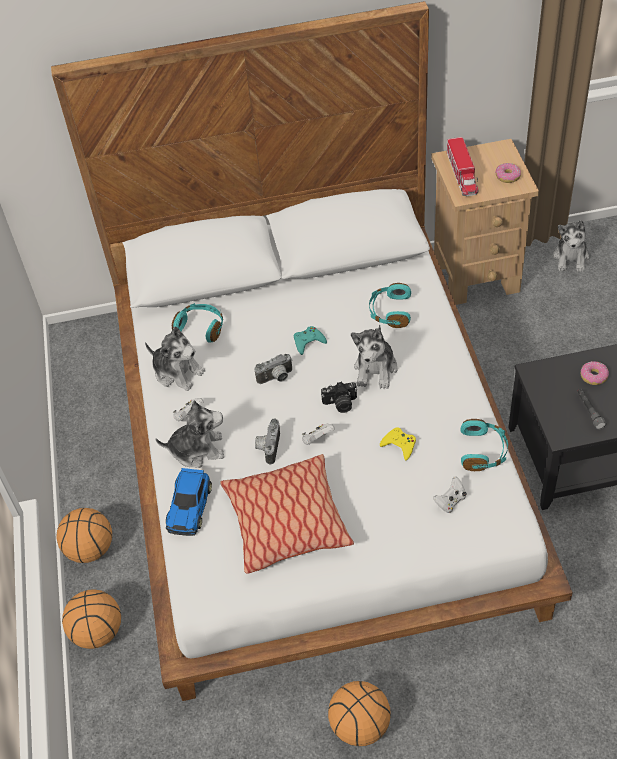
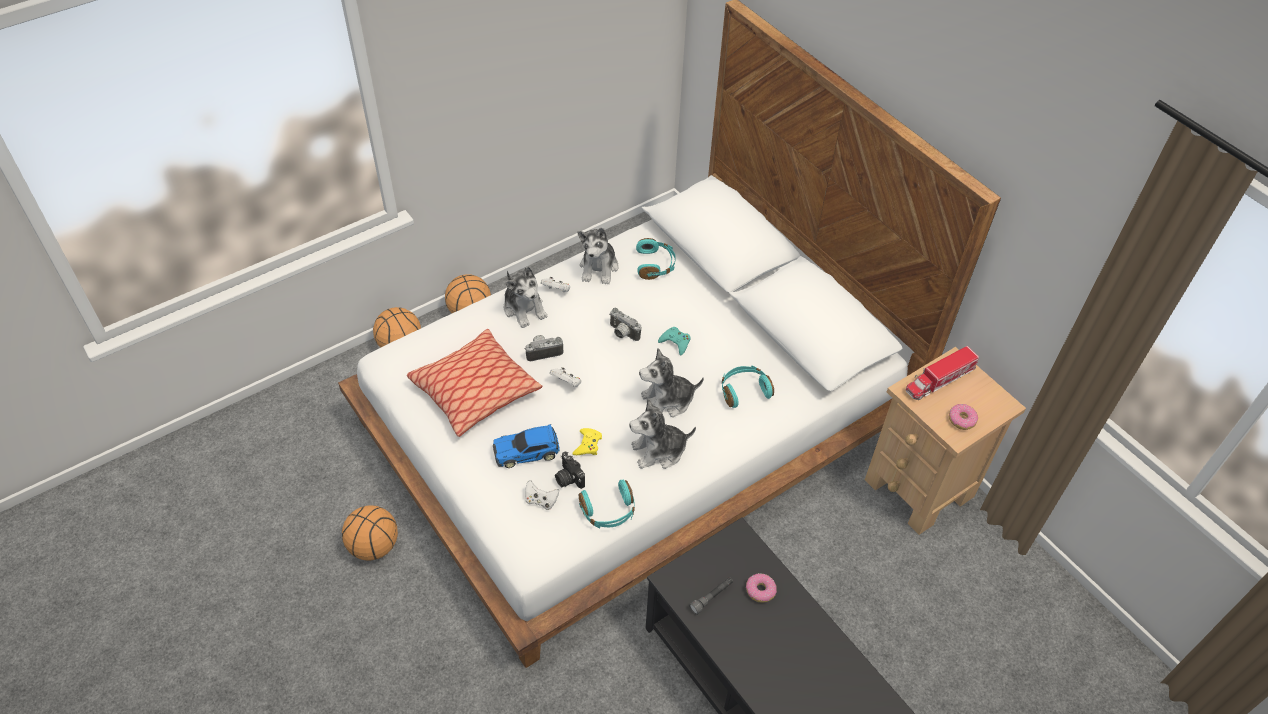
camera: 60 degrees right, 0 degrees up
toy car [166,468,212,536] -> toy car moved to [493,424,560,468]
camera [321,381,357,413] -> camera moved to [555,451,585,489]
plush toy [553,220,589,272] -> plush toy moved to [629,398,696,469]

